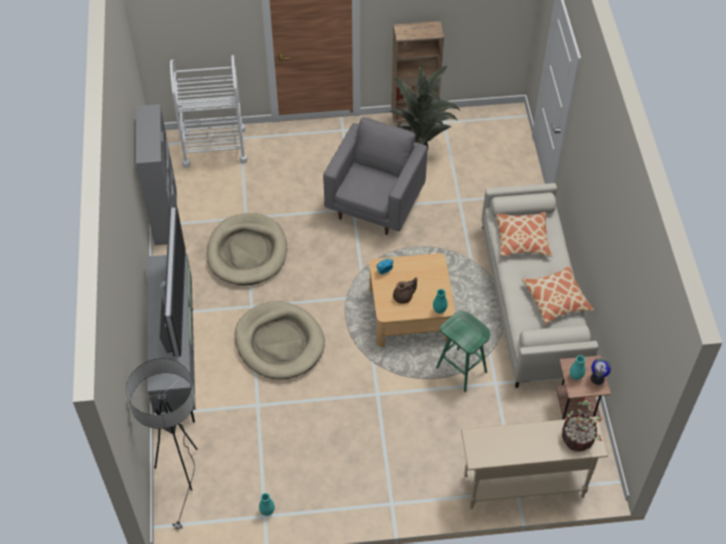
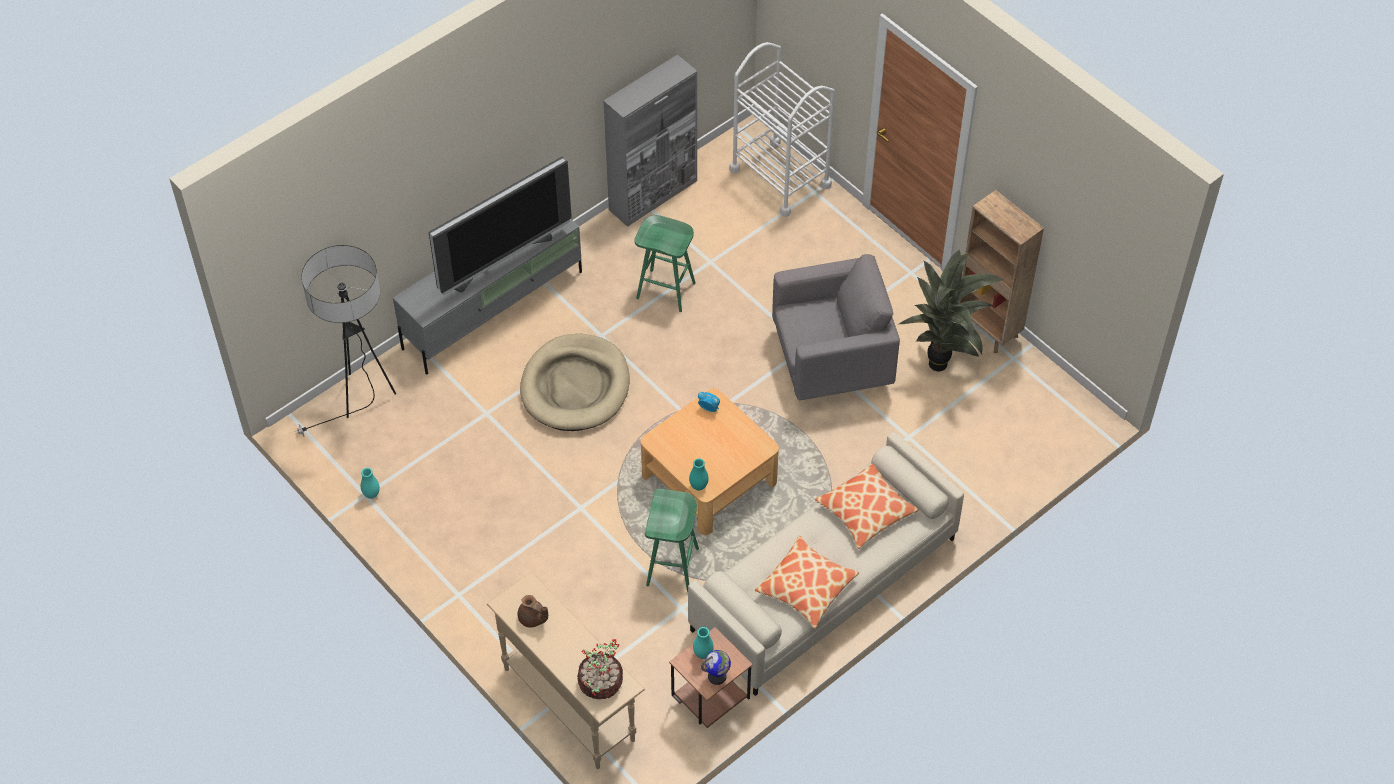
camera: 55 degrees right, 0 degrees up
beige dog bed [207,213,287,285] -> green stool [634,215,696,312]
brown teapot [393,278,417,304] -> brown teapot moved to [518,595,548,627]

